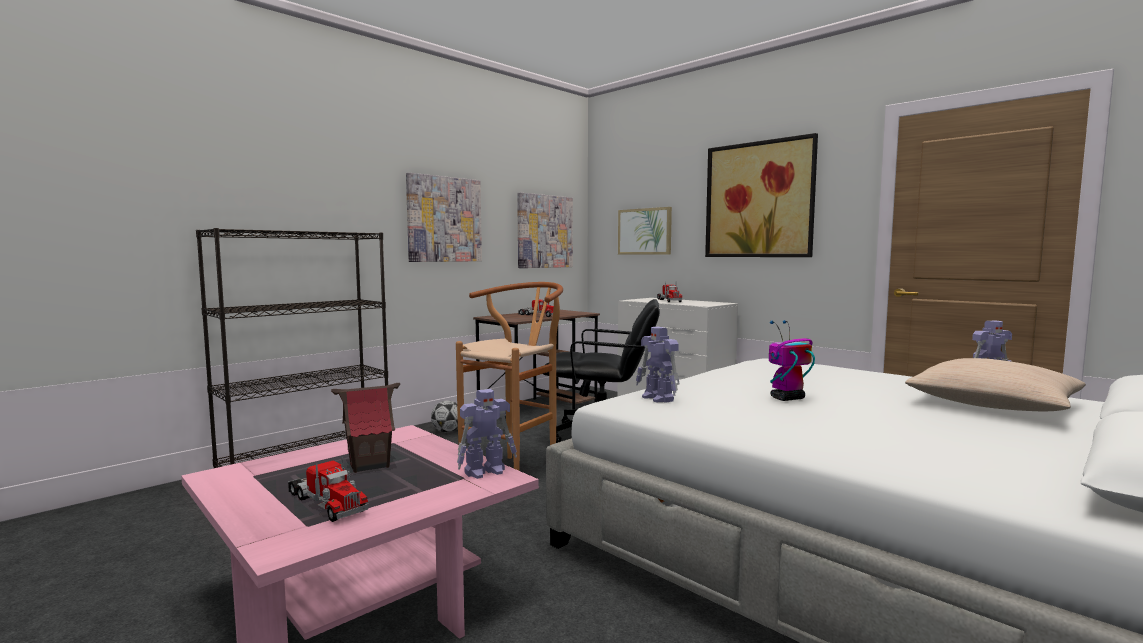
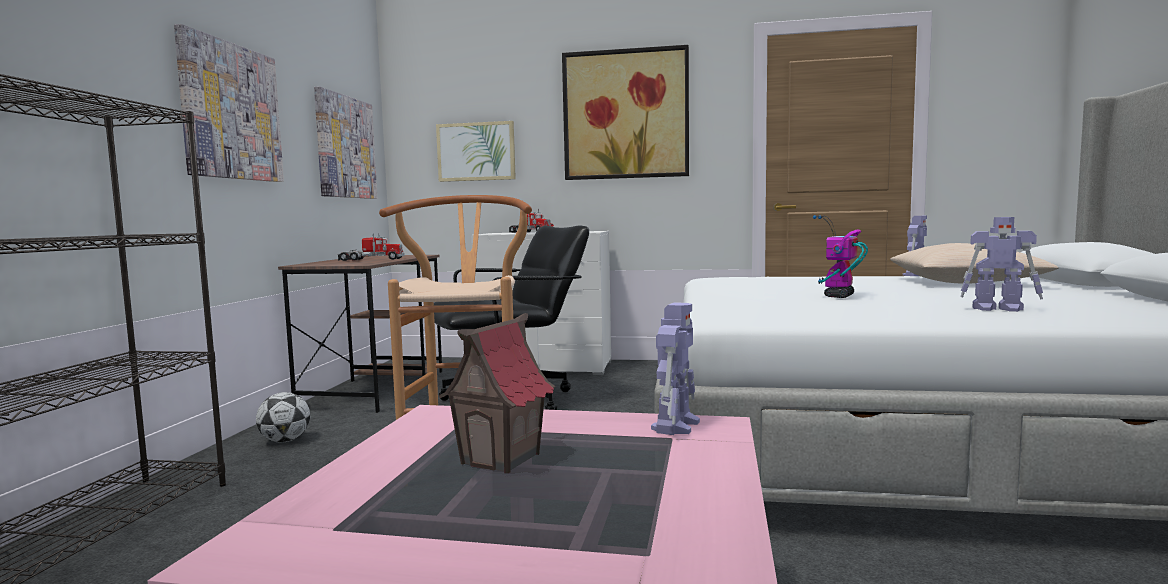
camera: 35 degrees left, 0 degrees up
toy truck [288,457,369,522] -> none
toy robot [636,327,680,403] -> toy robot moved to [960,217,1043,312]

